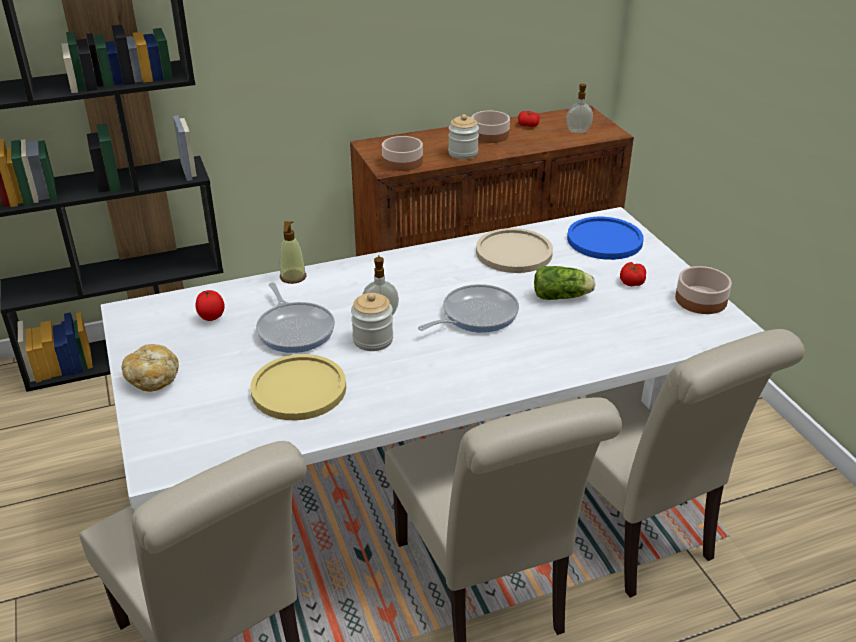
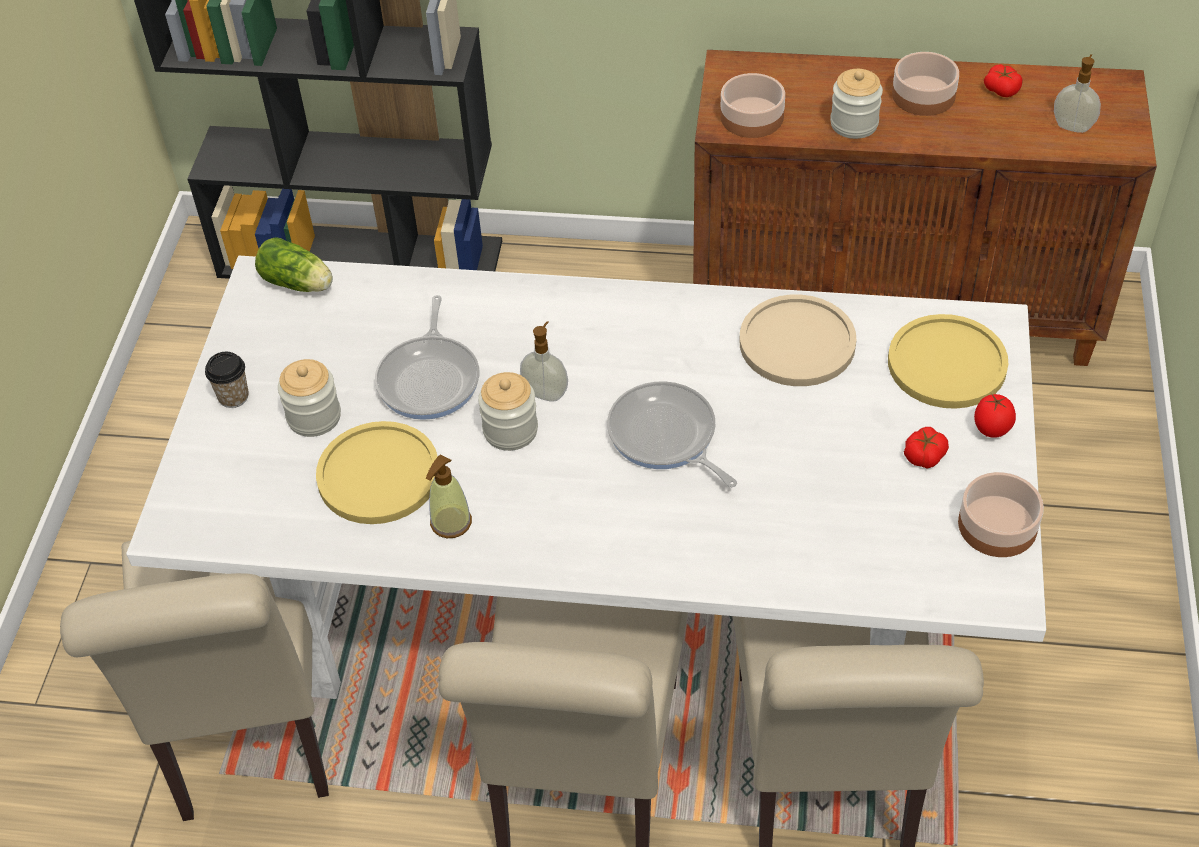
camera: 30 degrees right, 15 degrees up
bread [122,344,179,392] -> cup [205,352,249,408]
tomato [196,290,225,321] -> tomato moved to [974,394,1016,438]
soap dispenser [280,221,306,284] -> soap dispenser moved to [426,455,472,538]
frying pan [418,284,519,333] -> frying pan turned 120 degrees counterclockwise [607,381,737,487]
lettuce [534,266,595,300] -> lettuce moved to [255,237,333,292]
blue plate [567,217,644,260] -> yellow plate [888,314,1008,409]
none -> jar [278,359,341,437]

